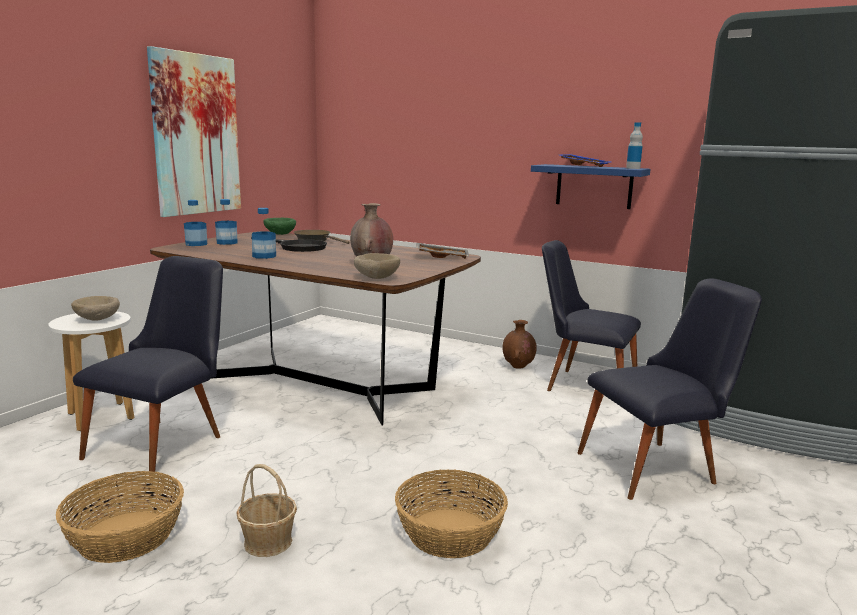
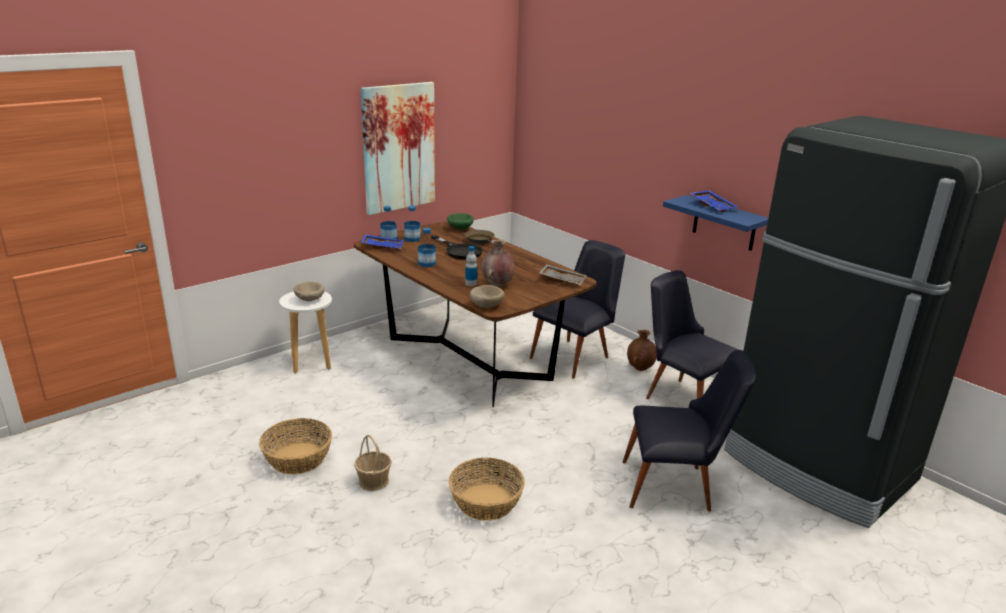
camera: 20 degrees right, 10 degrees up
black chair [73,256,223,480] -> black chair moved to [530,240,625,379]
bottle [626,122,643,169] -> bottle moved to [465,246,477,286]
none -> blue tray [361,234,404,250]

